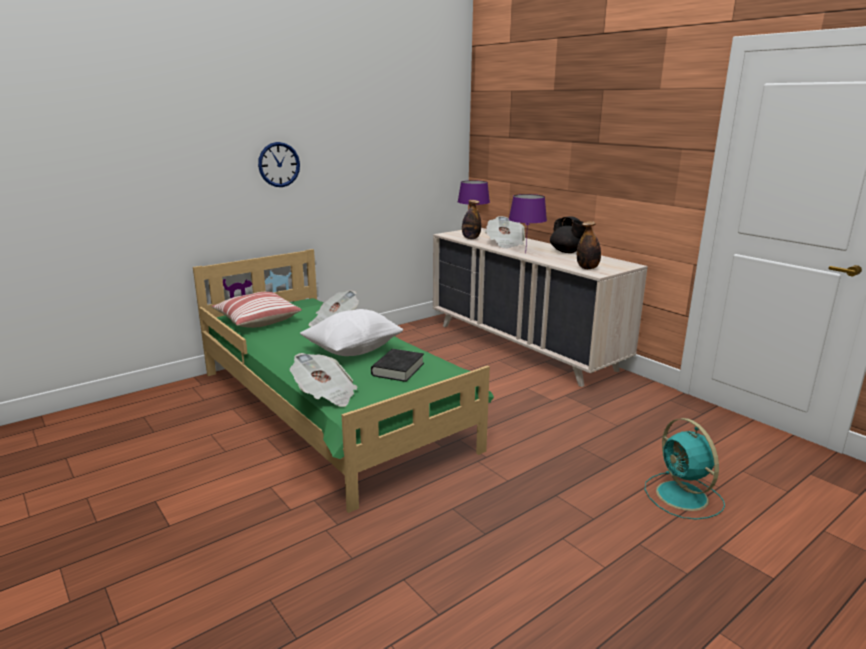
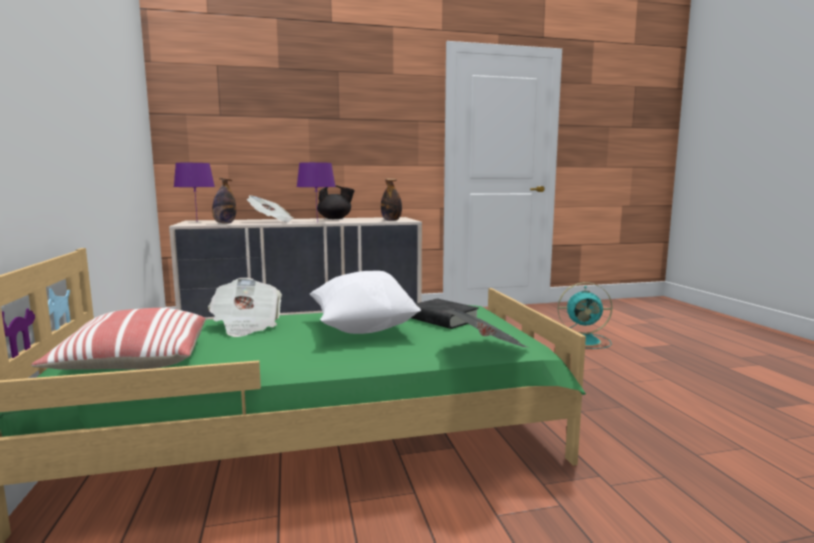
camera: 65 degrees left, 10 degrees down
wall clock [258,142,300,187] -> none

